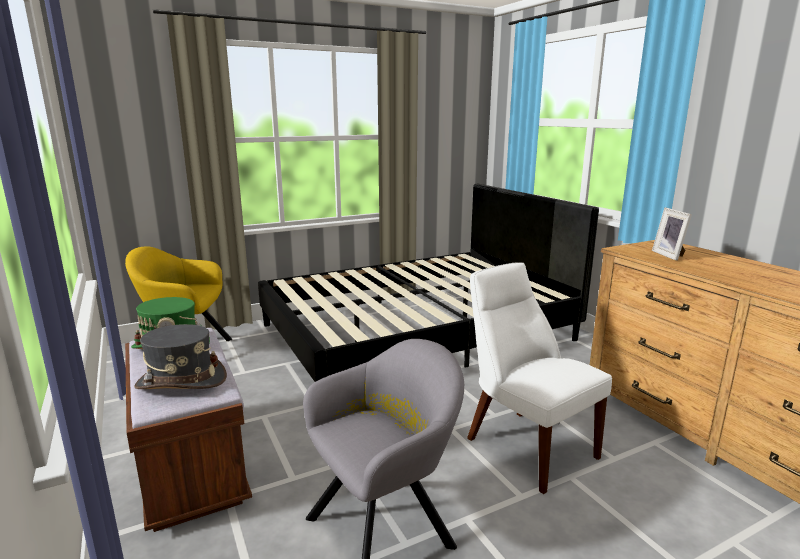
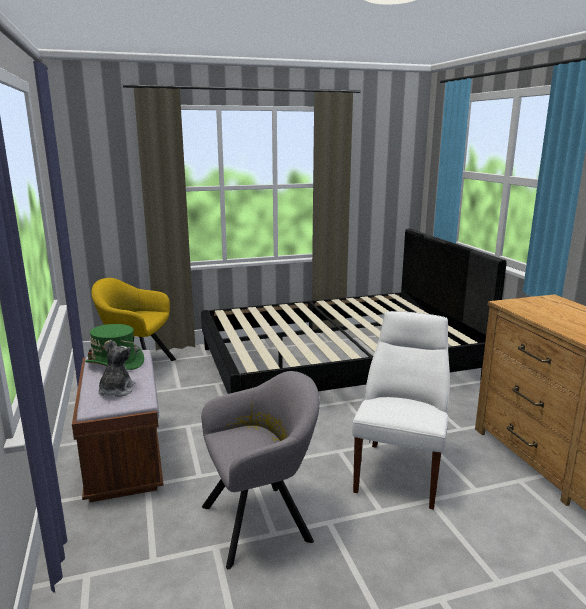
camera: 10 degrees right, 0 degrees up
grey hat [134,324,227,389] -> plush toy [98,340,135,397]
white chair [467,262,612,494] -> white chair turned 45 degrees clockwise [352,311,450,509]
picture frame [652,208,692,261] -> none

